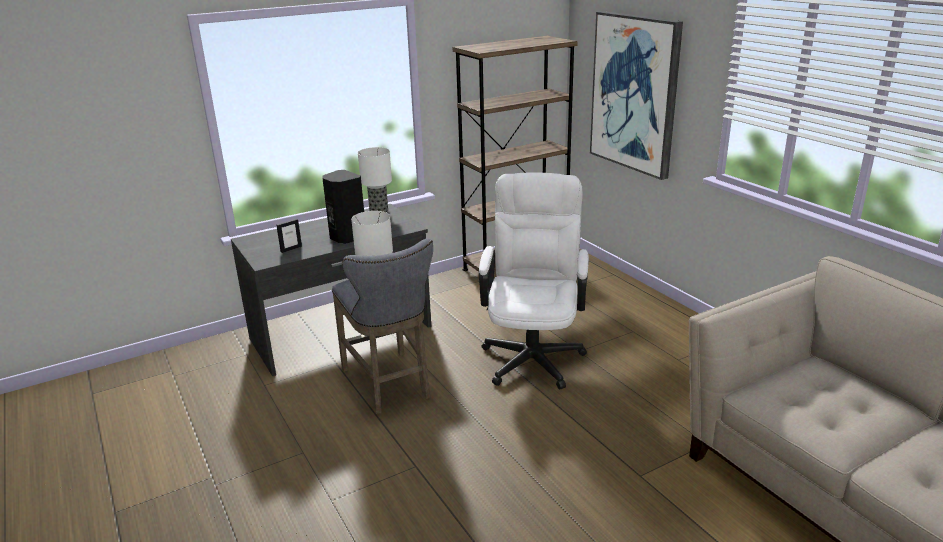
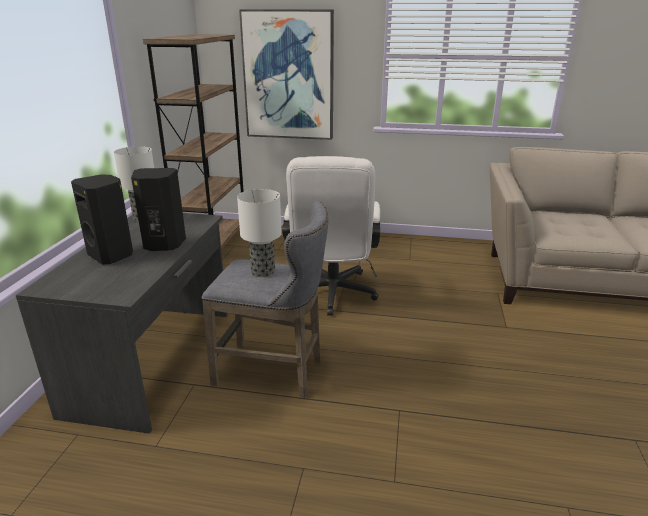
camera: 50 degrees left, 0 degrees up
picture frame [276,219,302,253] -> none
white office chair [479,172,589,390] -> white office chair turned 135 degrees counterclockwise [282,156,380,316]
none -> black speaker [71,174,133,265]

